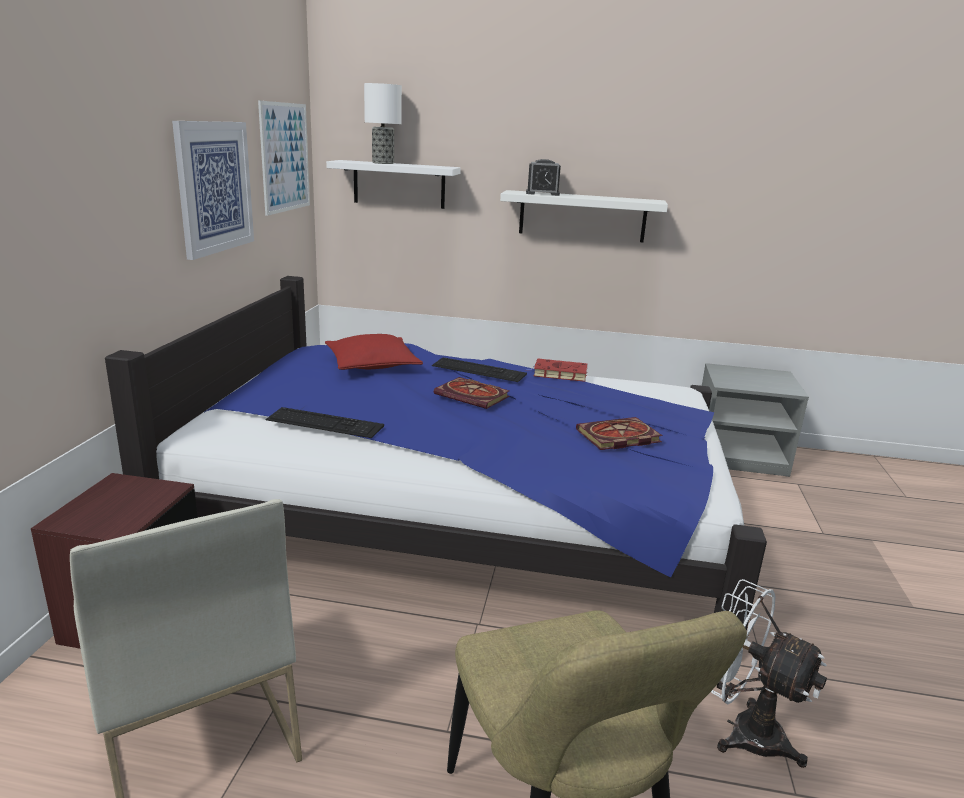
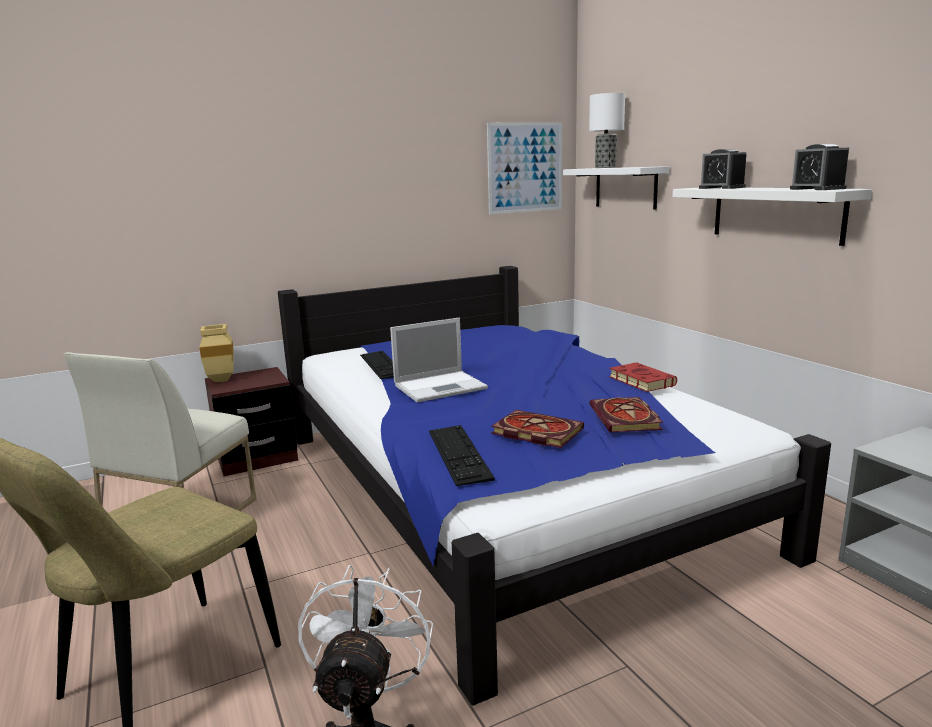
camera: 55 degrees right, 5 degrees down
picture [172,121,254,260] -> none
red pillow [325,334,423,370] -> none
keyboard [432,357,527,382] -> keyboard moved to [429,425,495,486]
book [434,377,510,409] -> book moved to [590,397,663,432]
none -> beige vase [199,324,234,383]
none -> laptop [390,318,488,402]
none -> alarm clock [790,144,849,190]

